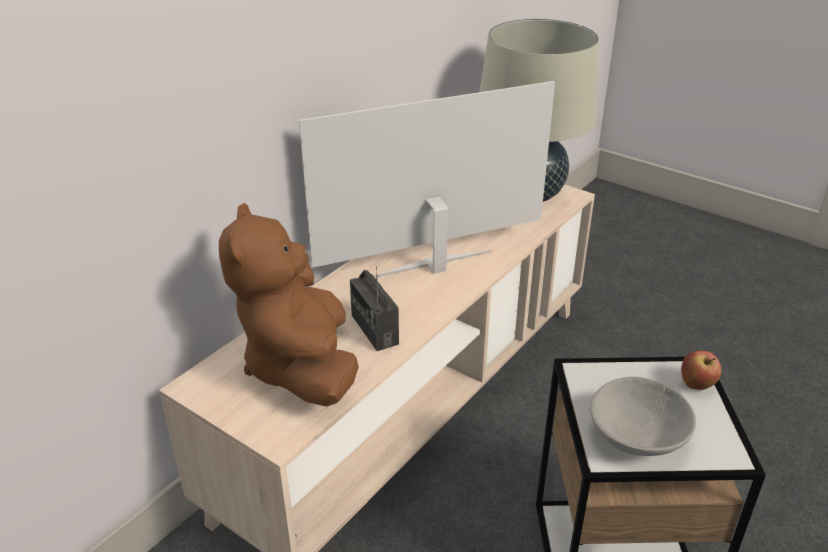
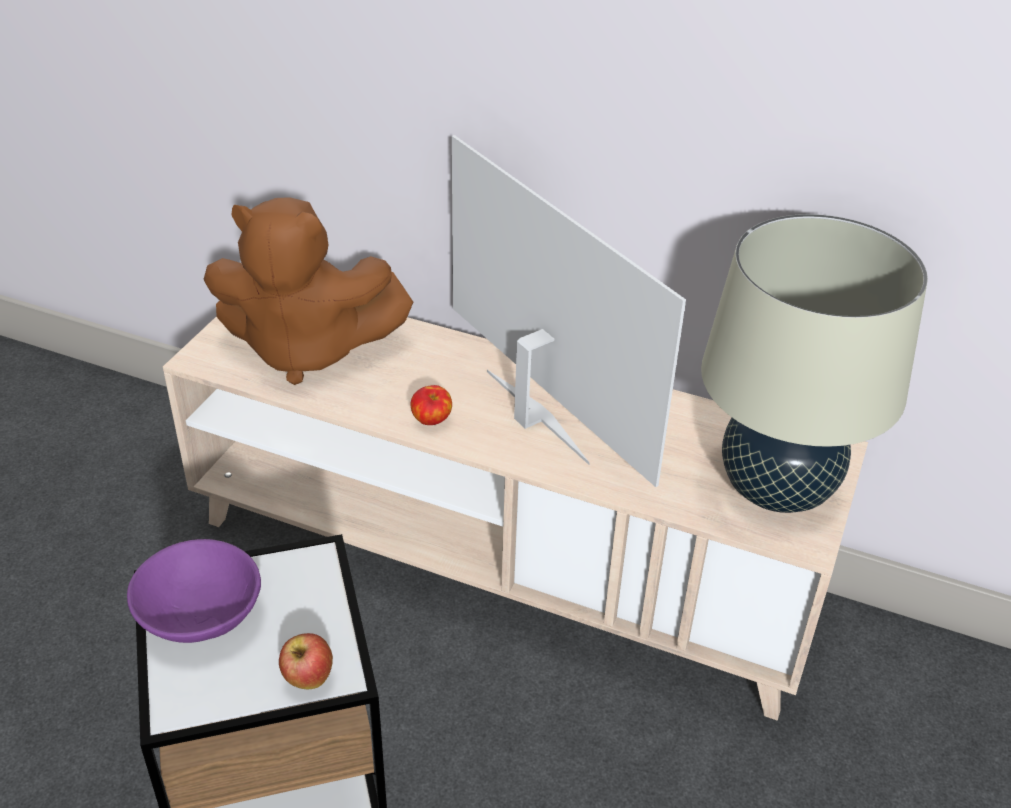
camera: 75 degrees right, 5 degrees up
brown plush toy [219,203,359,407] -> brown plush toy turned 150 degrees counterclockwise [204,197,413,385]
radio [350,266,399,351] -> none
grey bowl [590,377,696,456] -> purple bowl [127,539,261,643]
none -> apple [410,385,452,425]

